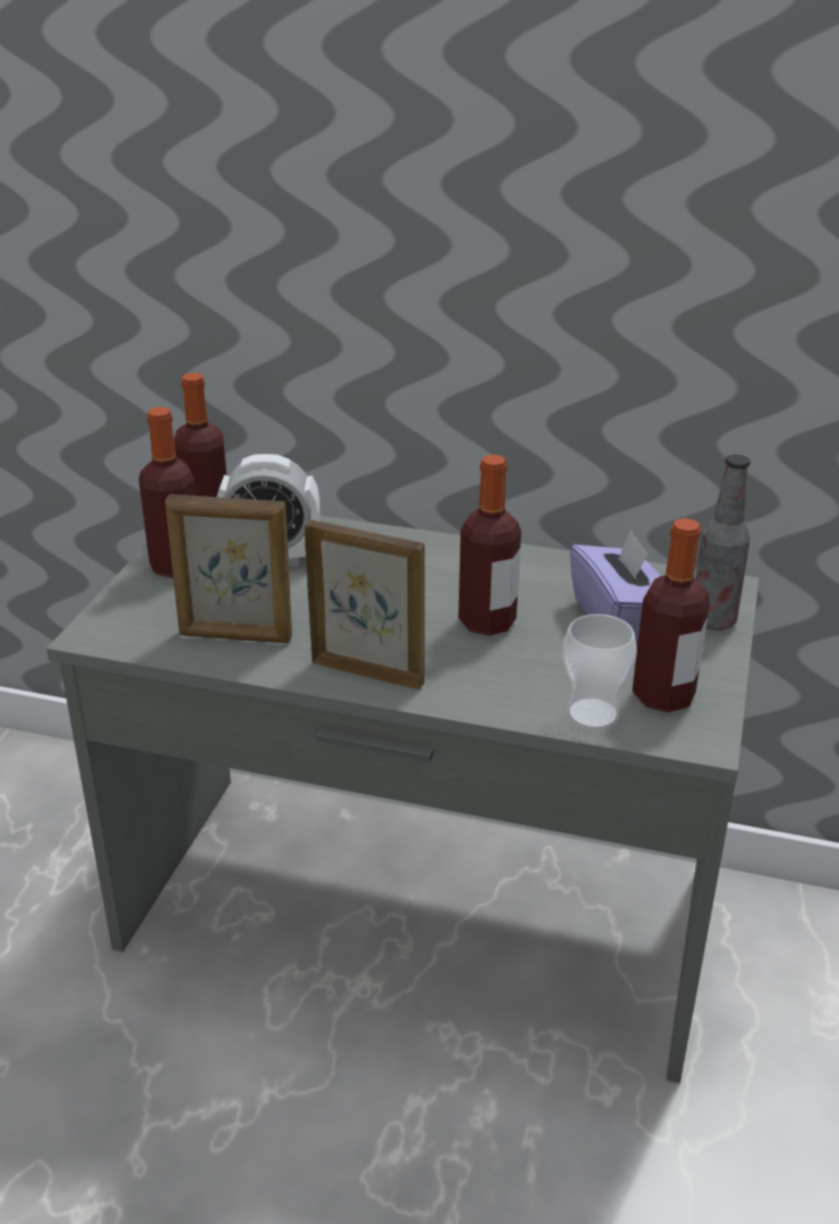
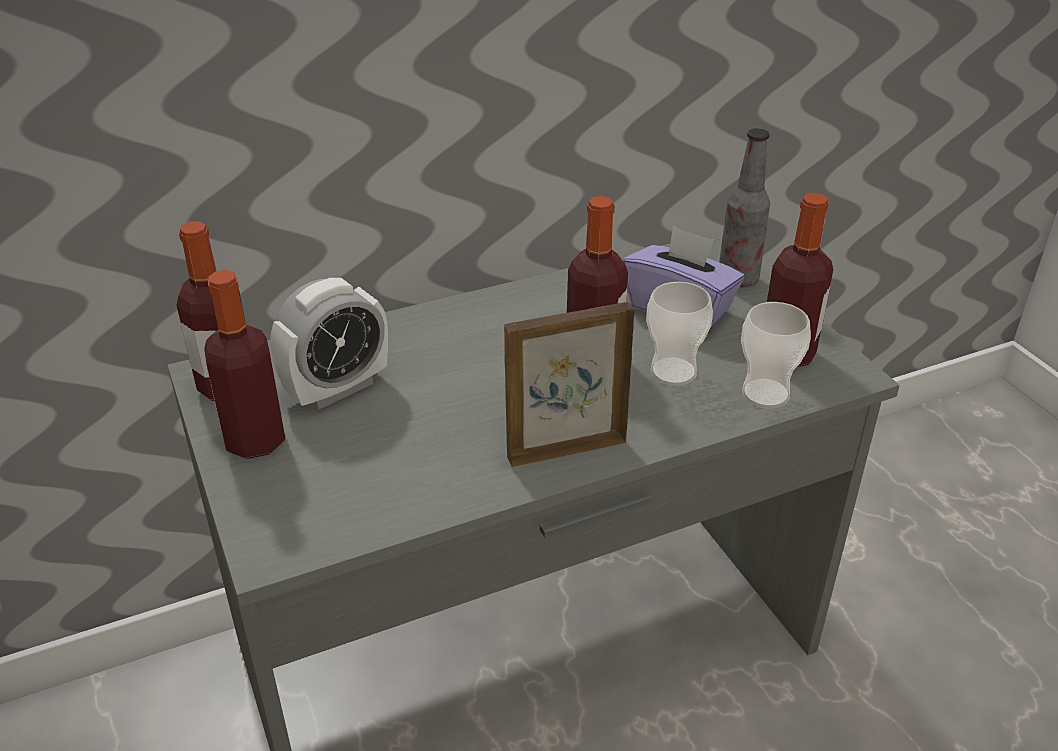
camera: 40 degrees left, 5 degrees up
picture frame [165,494,292,643] -> none
none -> cup [646,282,713,386]

